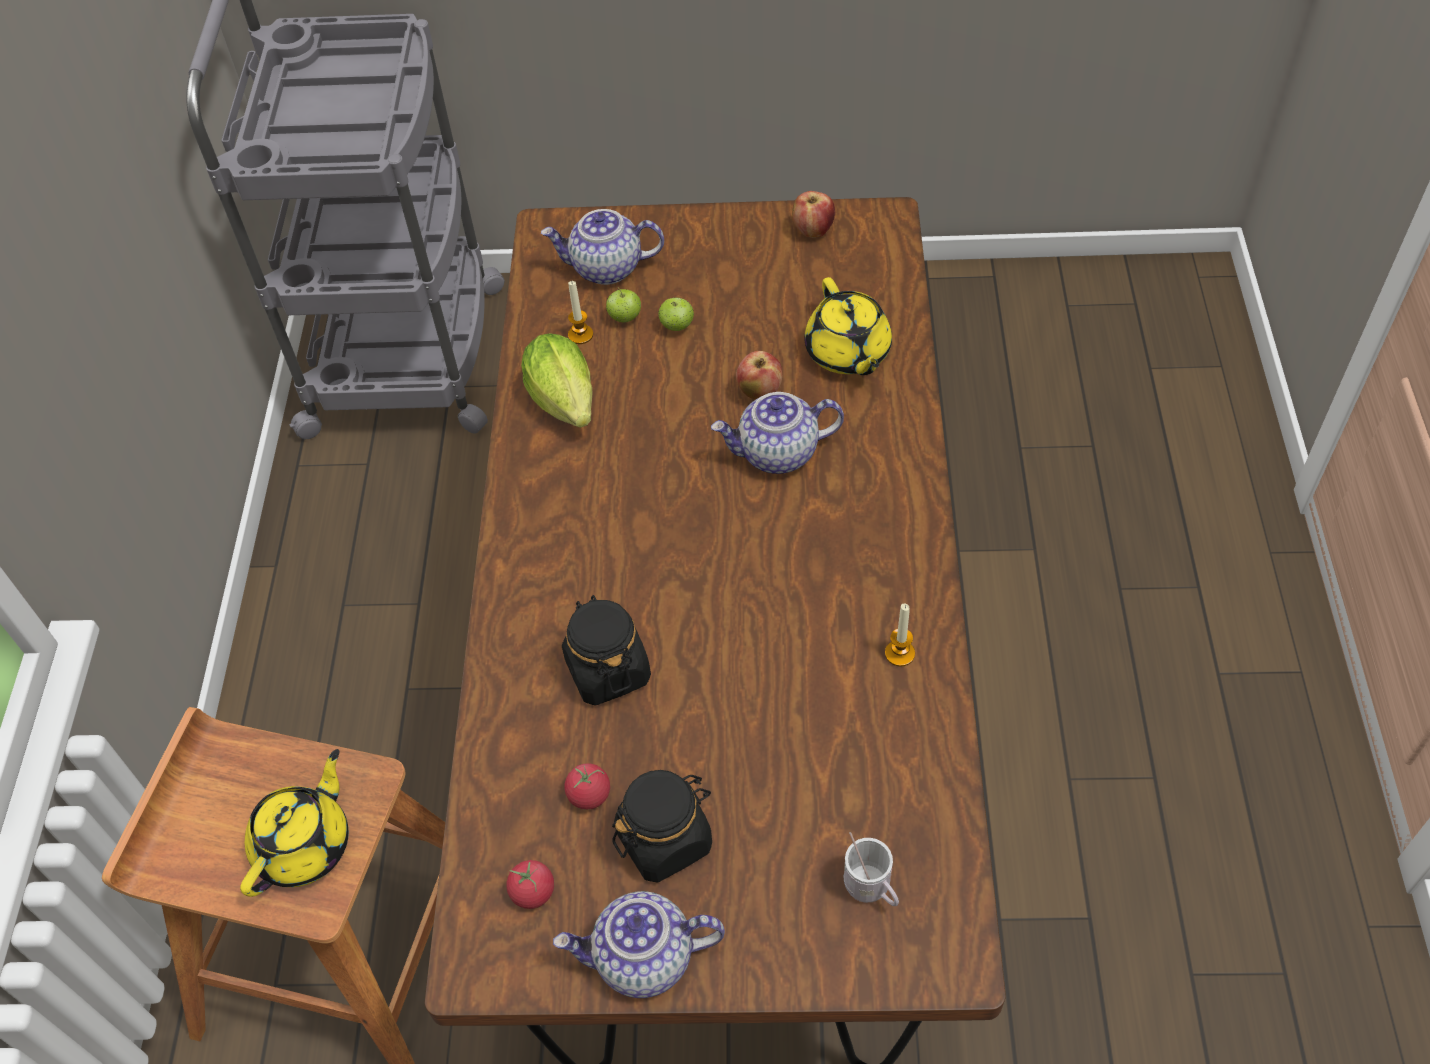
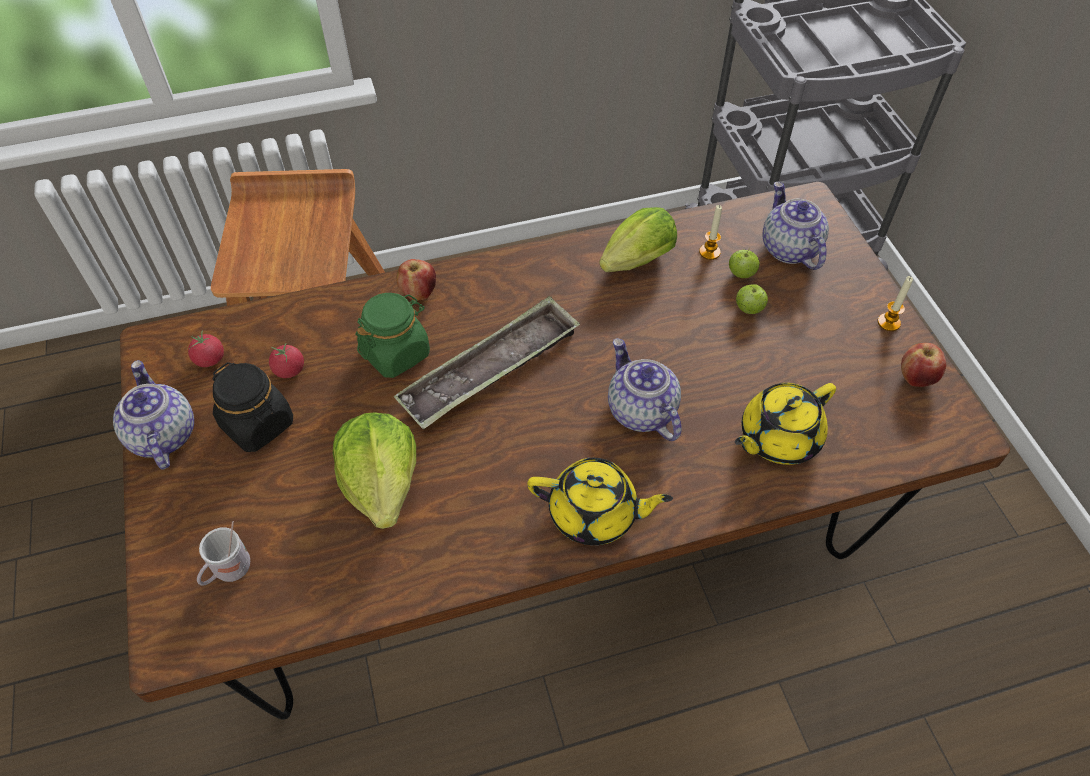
camera: 70 degrees right, 0 degrees up
yellow teapot [240,749,349,897] -> yellow teapot moved to [527,458,673,545]
black jar [562,595,651,705] -> green jar [355,293,430,378]
apple [736,351,782,400] -> apple moved to [396,259,436,300]
candle [885,603,915,667] -> candle moved to [877,276,913,331]
none -> lettuce [333,413,416,529]
none -> tray [394,296,580,429]

